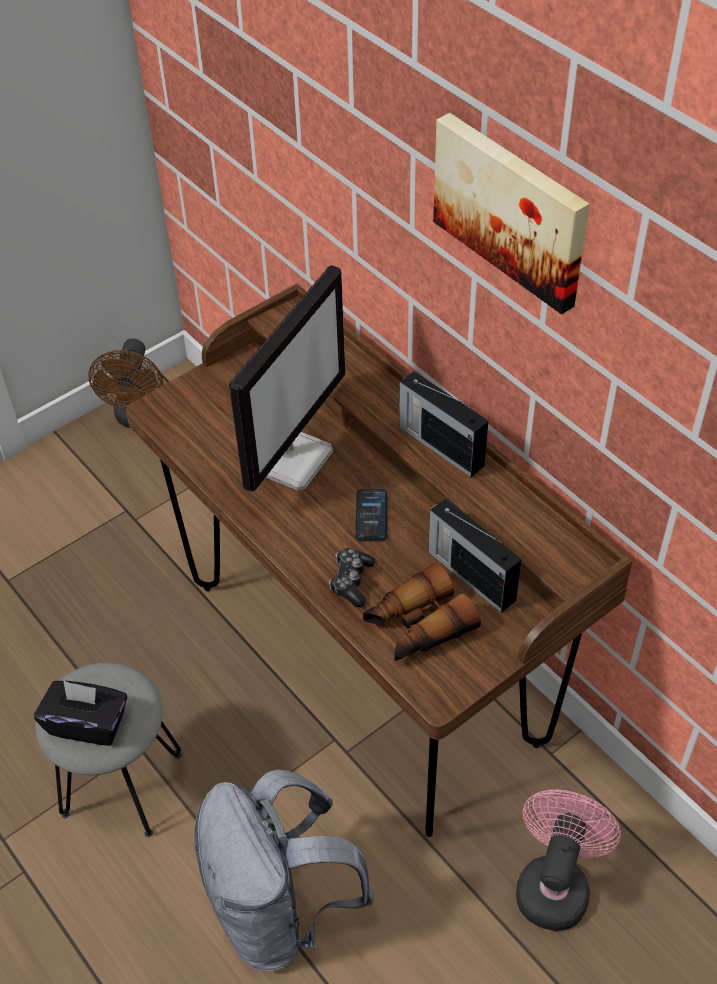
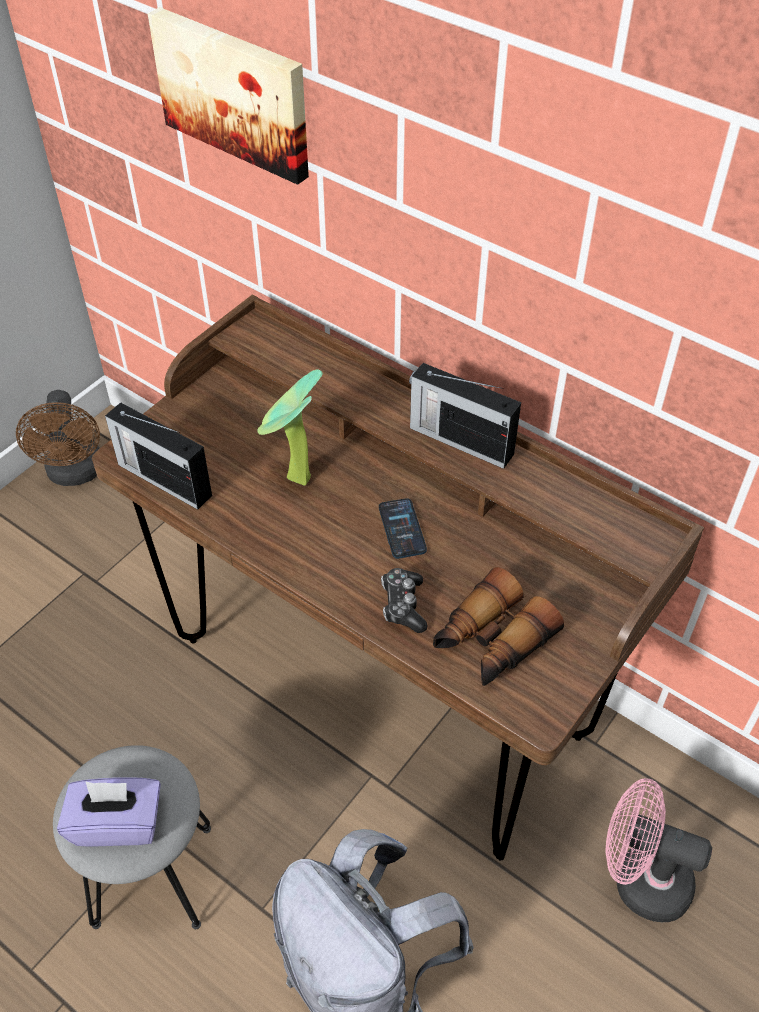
camera: 15 degrees left, 0 degrees up
black tissue box [34,680,127,746] -> purple tissue box [57,777,161,847]
monitor [229,265,345,492] -> potted plant [257,369,323,486]
radio [428,498,522,613] -> radio moved to [105,402,212,510]
picture [433,113,589,314] -> picture moved to [148,7,309,185]
pink fan [516,790,621,931] -> pink fan turned 75 degrees counterclockwise [605,778,712,922]

